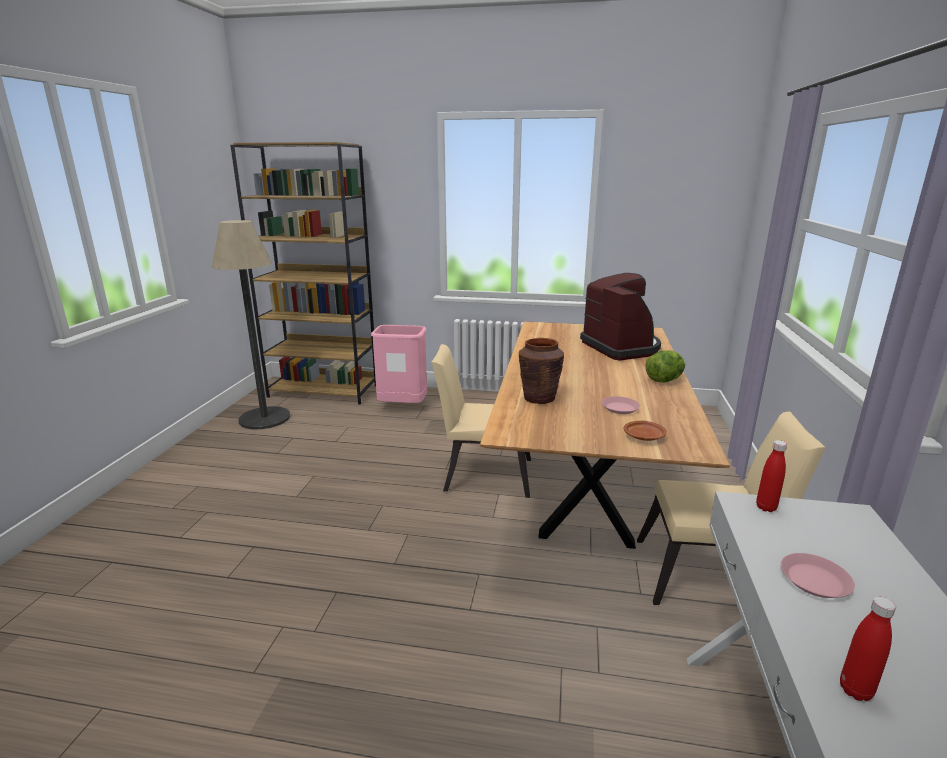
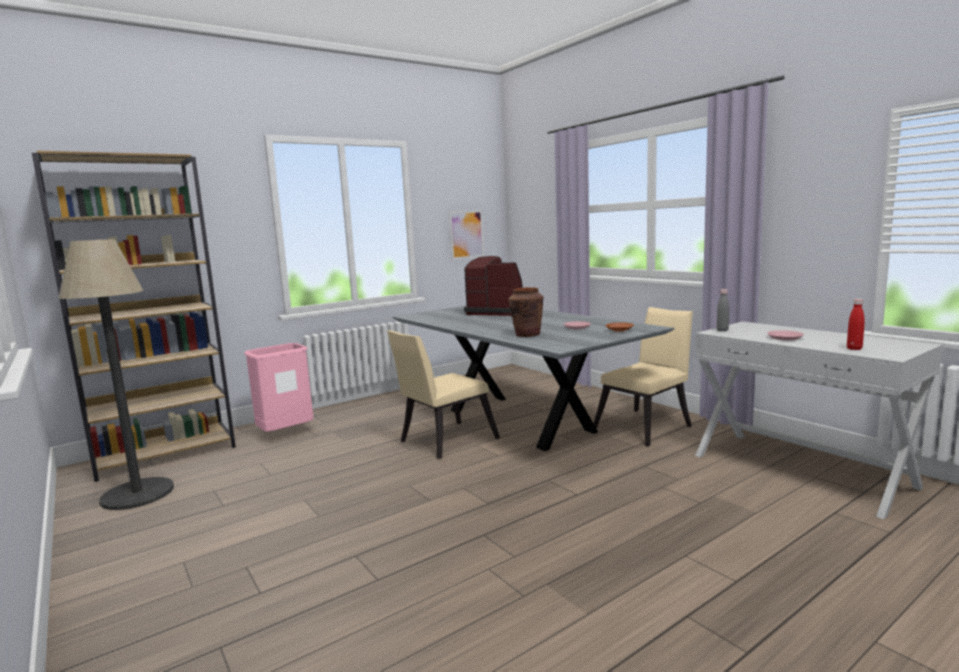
camera: 45 degrees left, 10 degrees down
brown dining table [480,321,730,549] -> grey dining table [393,306,675,451]
lettuce [645,350,685,383] -> none
red bottle [756,440,787,512] -> grey bottle [717,289,729,331]
none -> picture [449,210,484,260]

